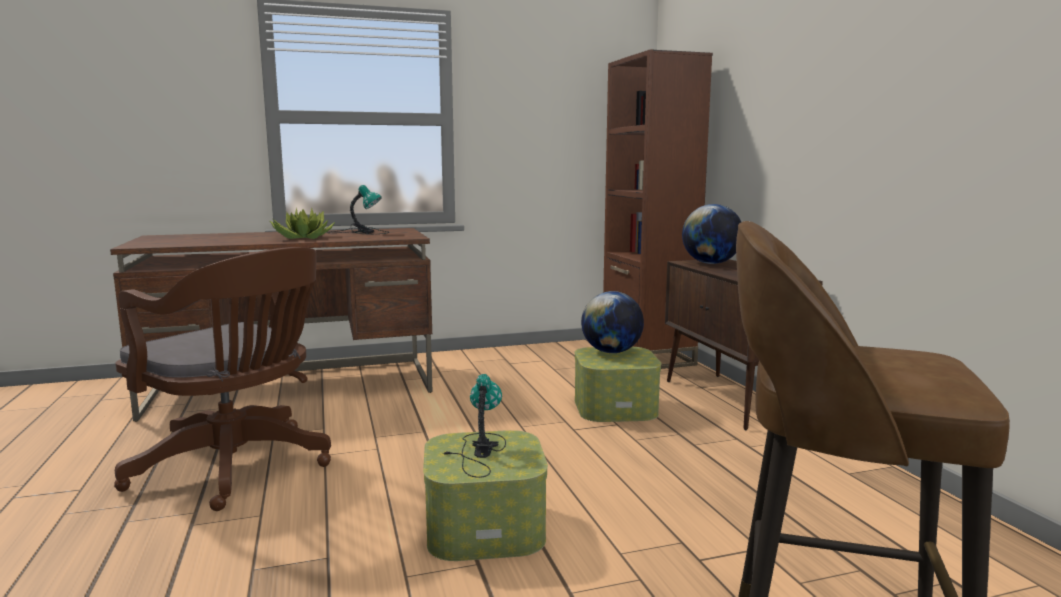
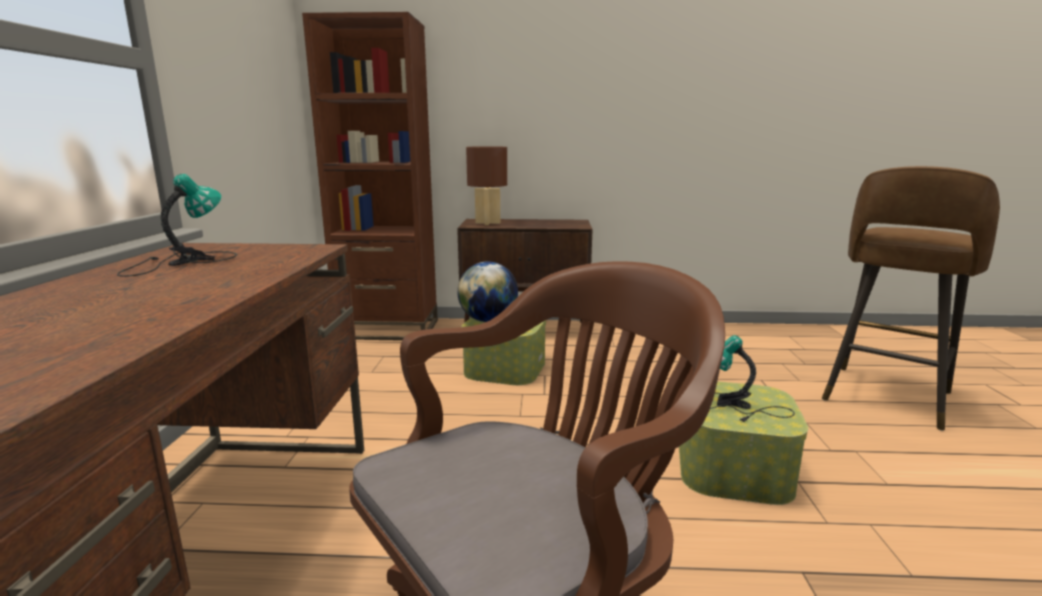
camera: 70 degrees left, 5 degrees up
potted plant [269,208,336,239] -> none
globe [682,204,741,264] -> brown table lamp [466,146,507,225]

